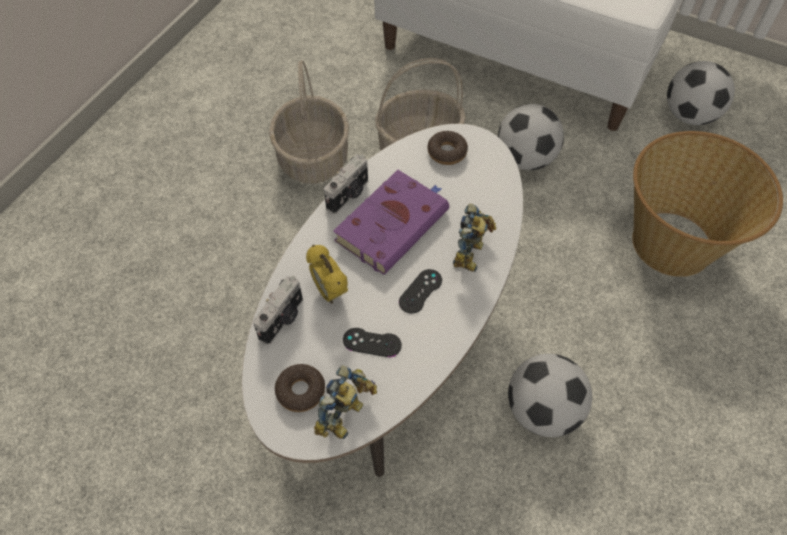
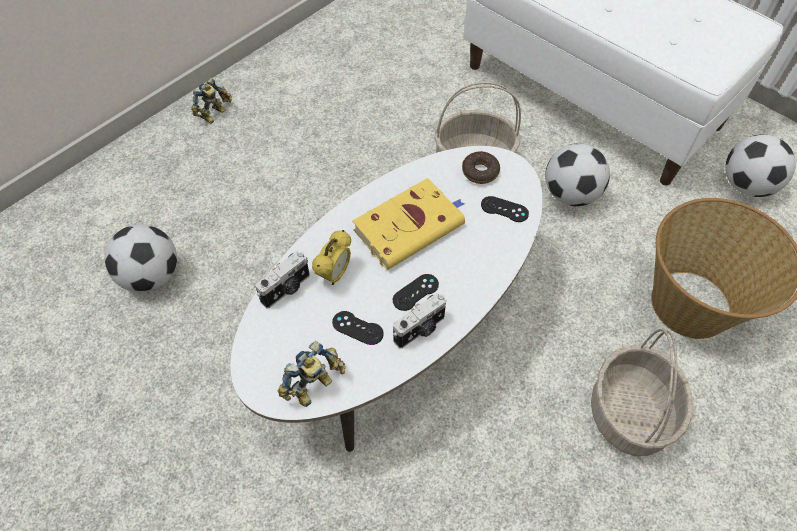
camera: 15 degrees right, 0 degrees up
basket [269,60,349,184] -> basket moved to [591,329,693,456]
donut [275,364,325,412] -> none
alarm clock [306,245,348,304] -> alarm clock turned 135 degrees counterclockwise [312,230,351,285]
camera [324,154,368,214] -> camera moved to [393,293,446,348]
purple book [333,170,449,275] -> yellow book [352,178,465,270]
toy robot [453,204,496,272] -> toy robot moved to [191,78,232,124]
football [508,354,592,437] -> football moved to [104,224,177,293]
none -> black game controller [481,196,529,222]

